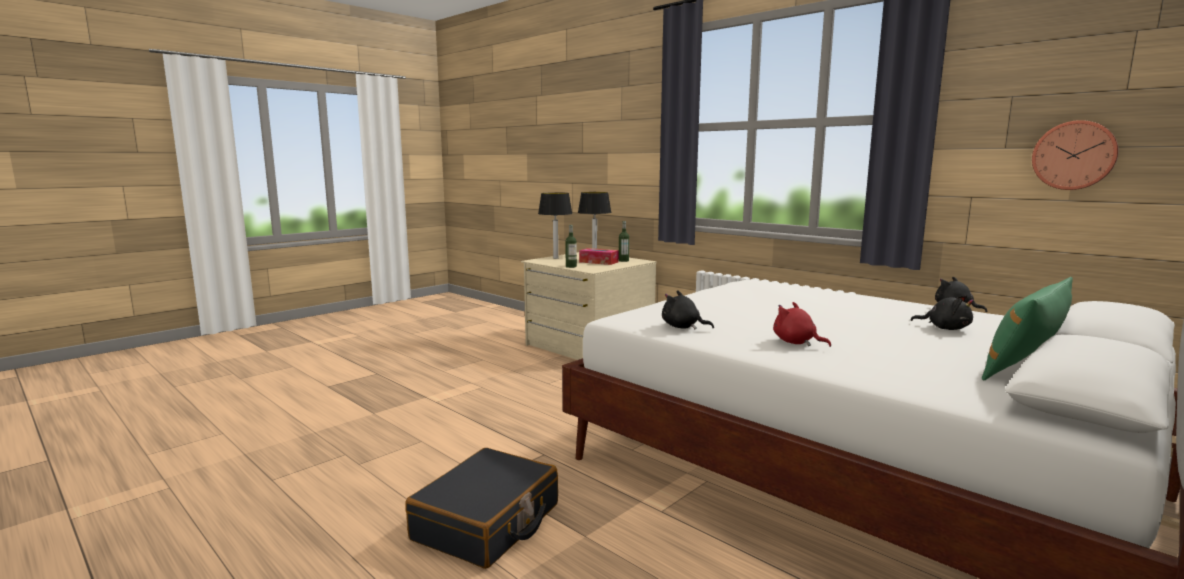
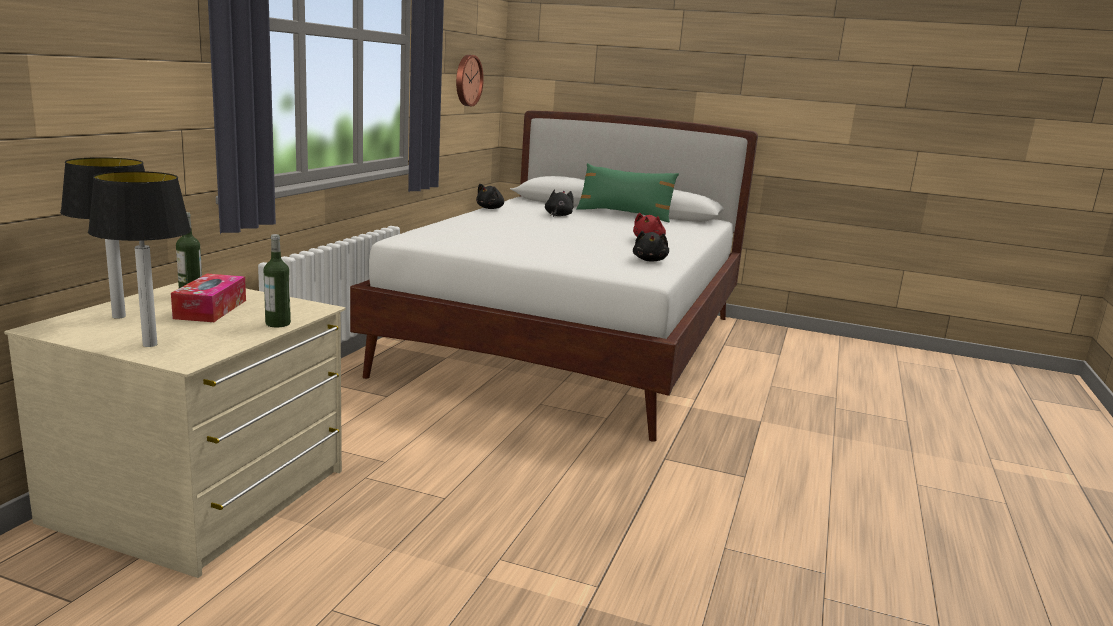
camera: 115 degrees left, 5 degrees up
black suitcase [405,448,558,569] -> none

